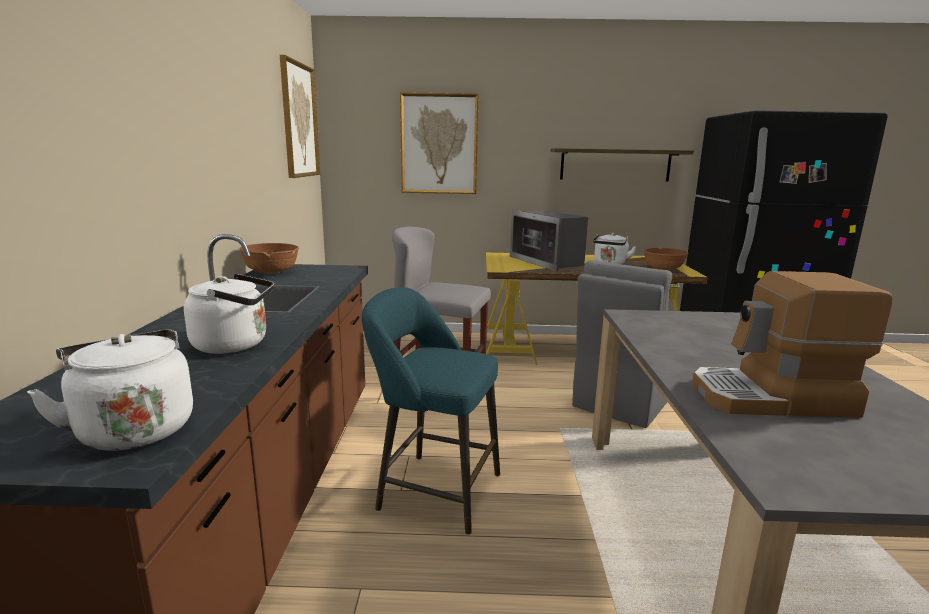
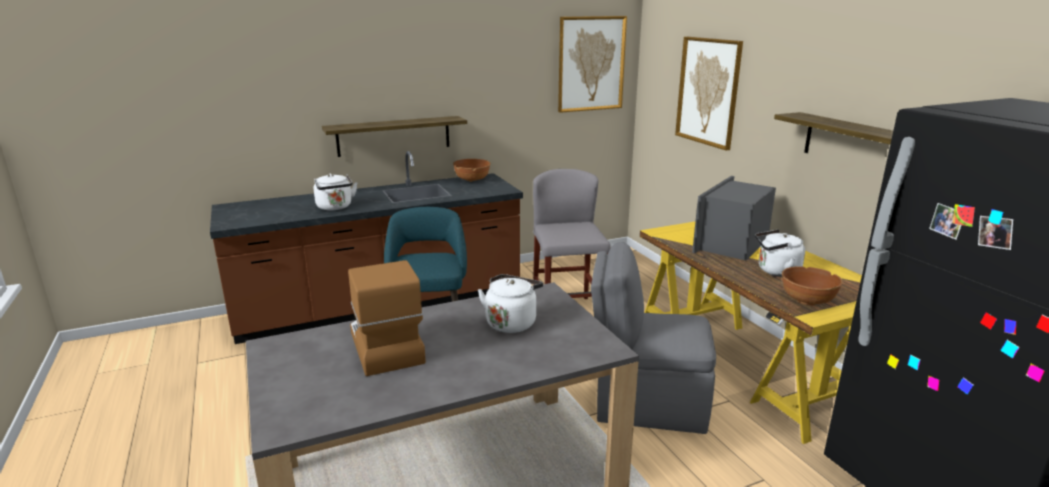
camera: 65 degrees right, 5 degrees up
white kettle [27,329,193,451] -> white kettle moved to [478,274,543,333]
none -> shelf [322,116,467,157]

